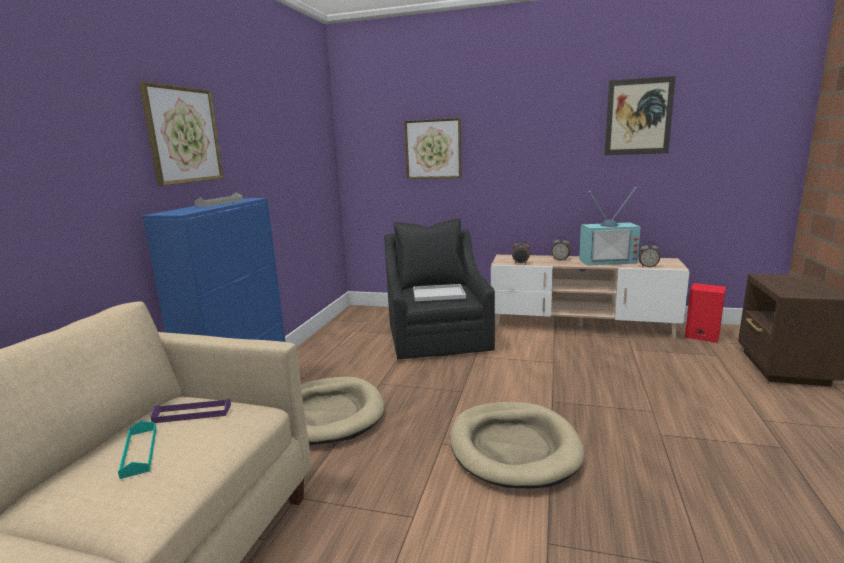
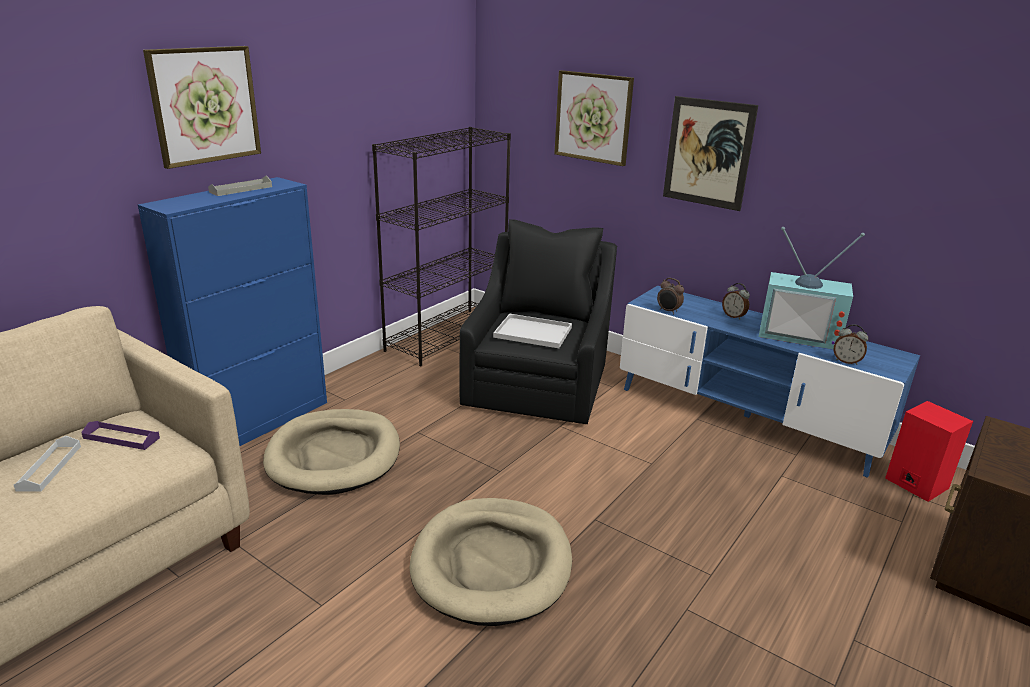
camera: 20 degrees right, 10 degrees up
turquoise tray [118,421,156,479] -> white tray [13,436,81,492]
beige tv stand [491,255,690,339] -> blue tv stand [620,286,920,478]
picture [605,76,676,155] -> picture moved to [663,96,758,211]
none -> black bookcase [372,127,511,366]

